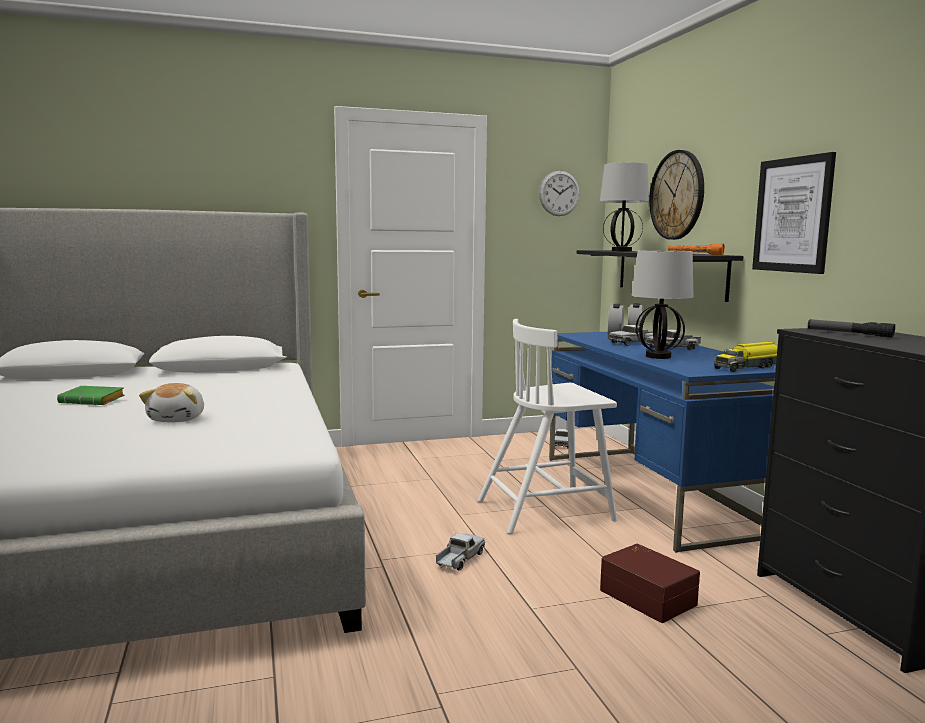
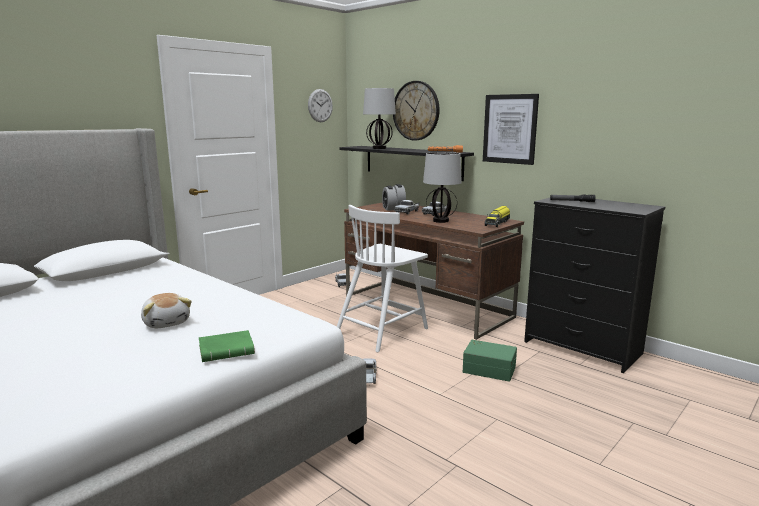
camera: 30 degrees left, 5 degrees up
green book [57,386,125,405] -> green book moved to [199,330,255,362]
blue desk [549,332,776,553] -> brown desk [344,203,524,340]
brown storage box [600,544,700,623] -> green storage box [463,340,517,382]

